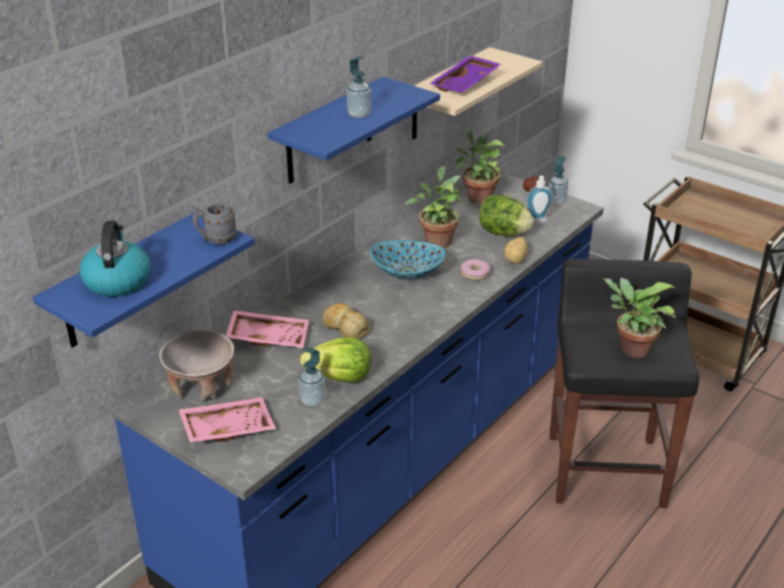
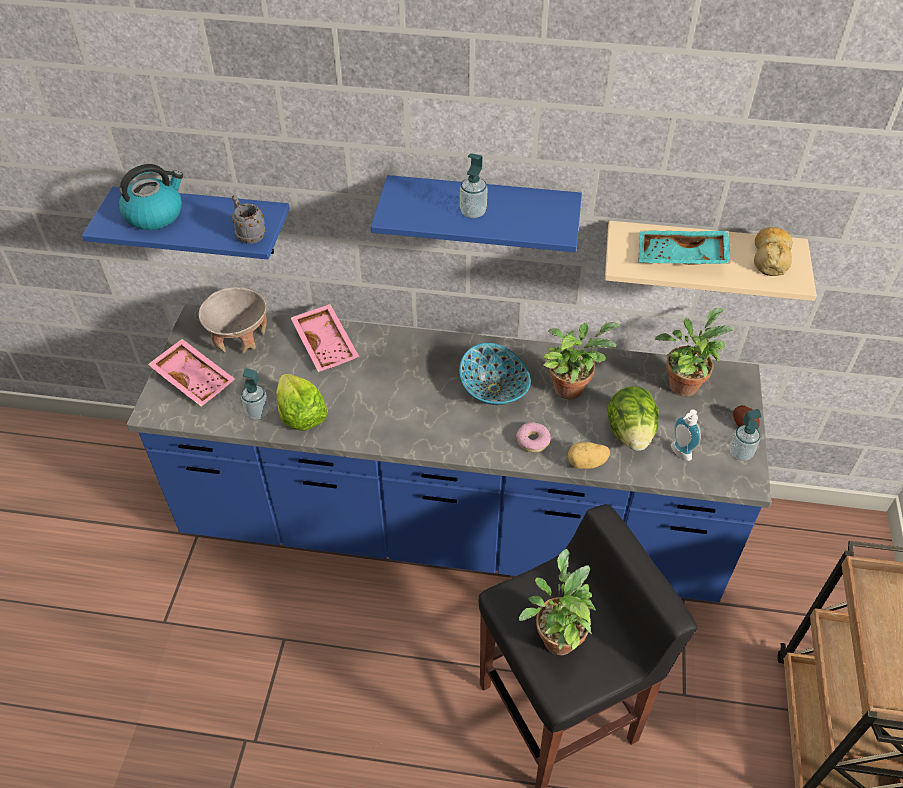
camera: 60 degrees right, 15 degrees up
bread [322,303,370,339] -> bread moved to [754,227,793,276]
purple tray [429,55,501,93] -> turquoise tray [638,230,730,265]

